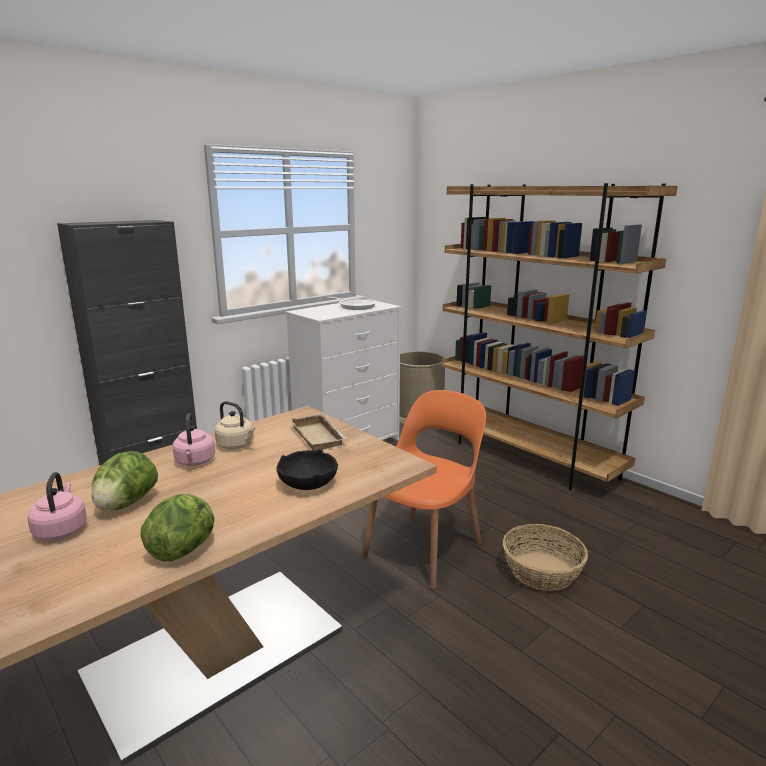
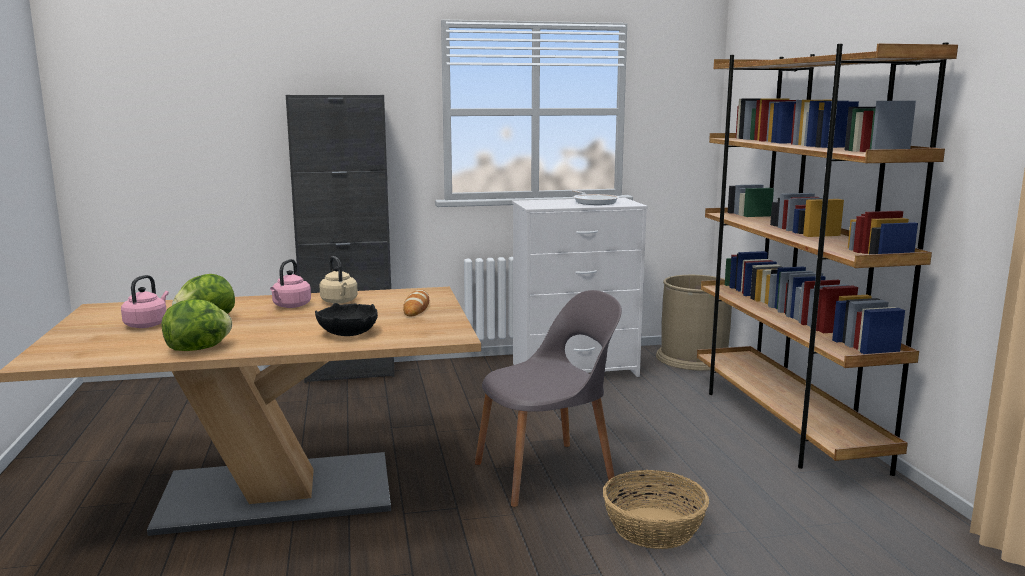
camera: 30 degrees right, 5 degrees down
beige tray [290,414,347,450] -> bread [403,290,429,316]
orange chair [362,390,486,589] -> grey chair [475,290,622,507]

